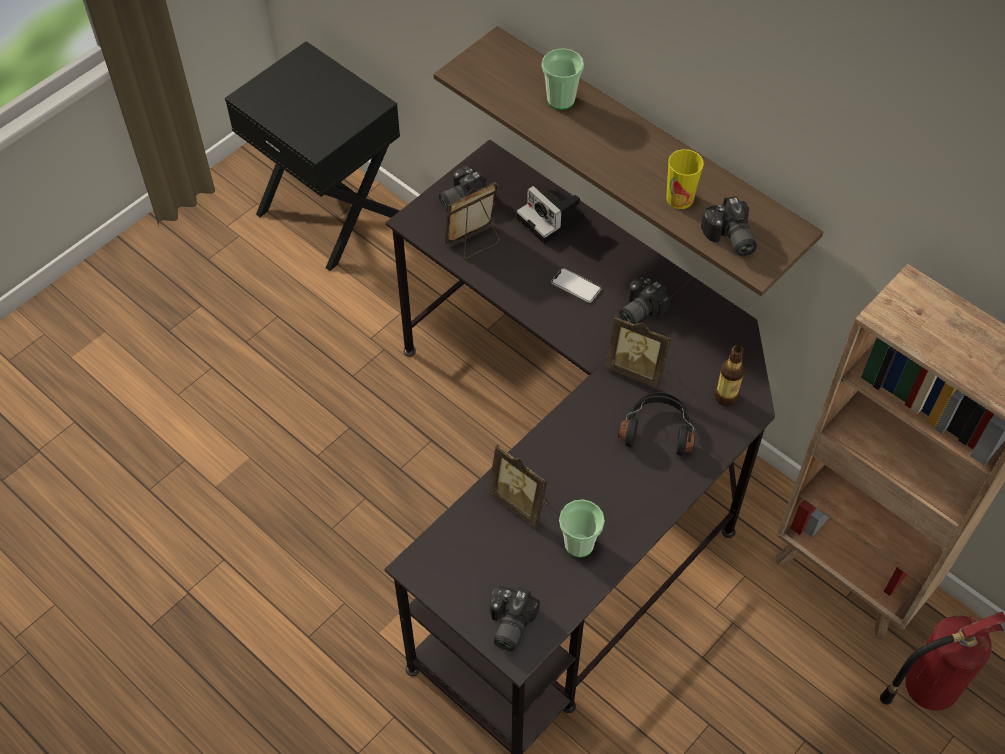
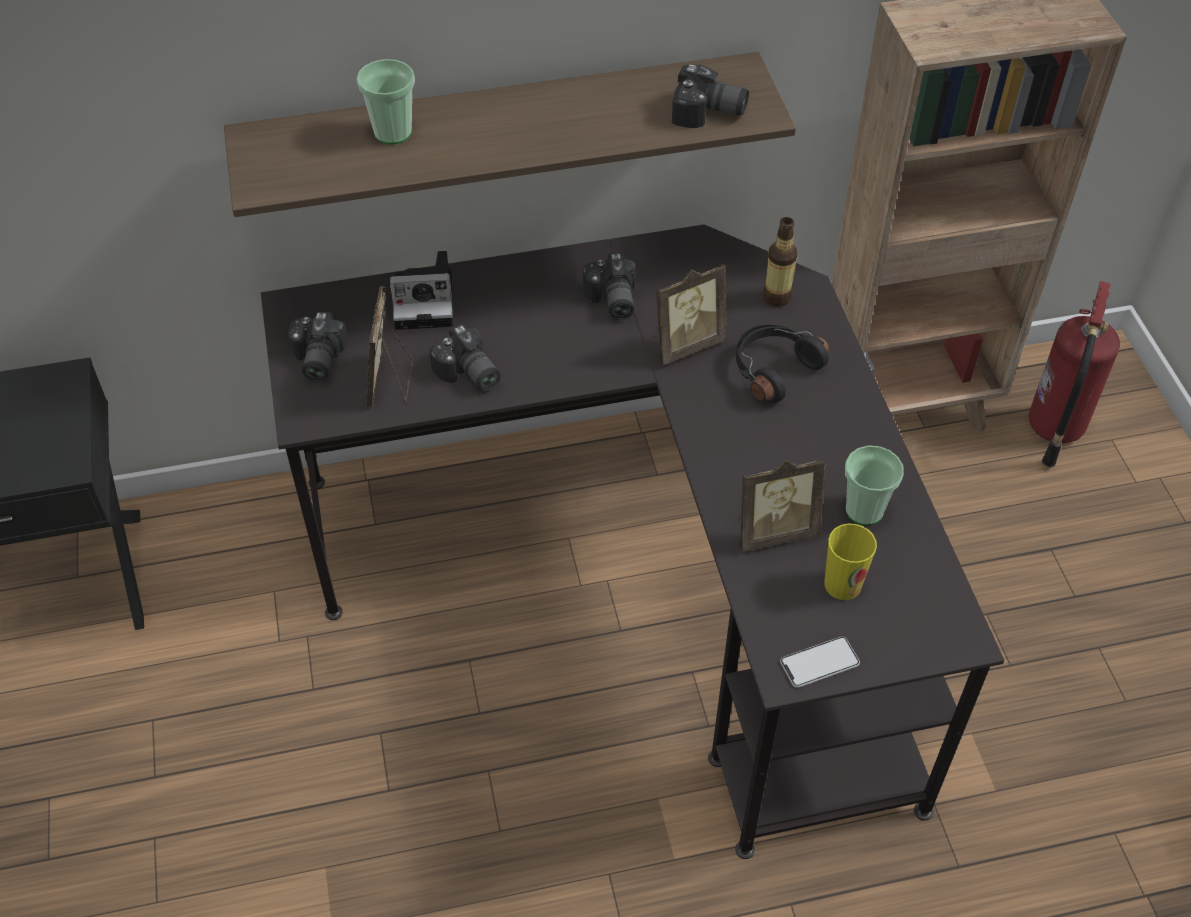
camera: 55 degrees left, 5 degrees down
camera [490,586,540,651] -> camera moved to [429,324,501,390]
phone [551,268,601,303] -> phone moved to [780,636,860,688]
cup [667,149,704,209] -> cup moved to [824,524,877,600]

